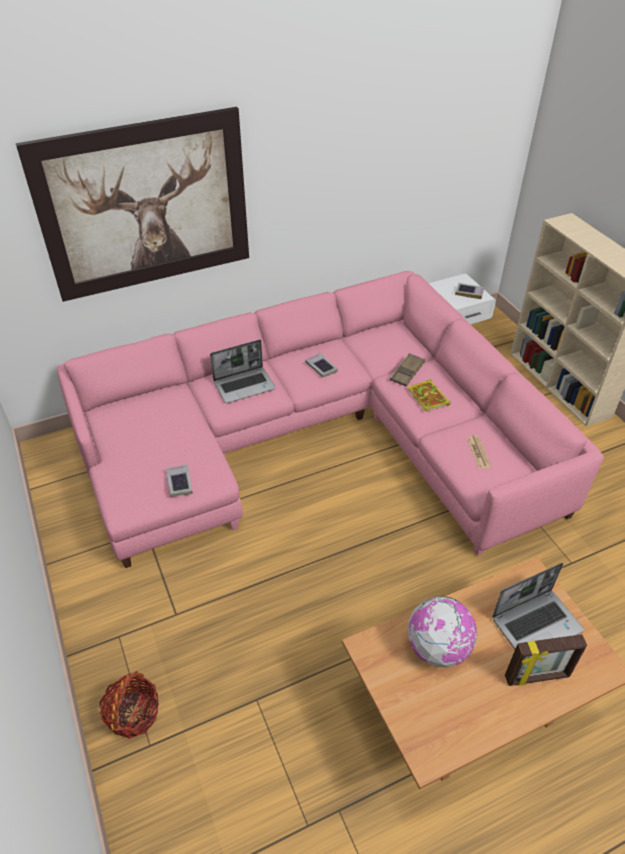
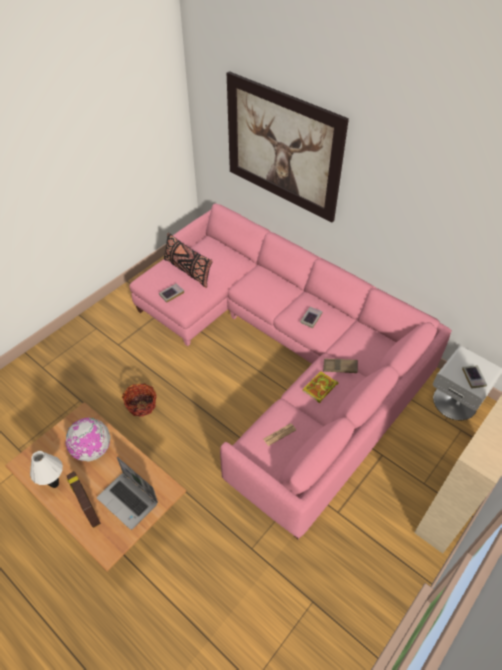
camera: 65 degrees right, 5 degrees up
basket [99,671,159,739] -> basket moved to [122,383,156,417]
laptop [210,340,276,403] -> none
none -> white table lamp [30,451,63,488]
none -> black pillow [164,233,213,288]

